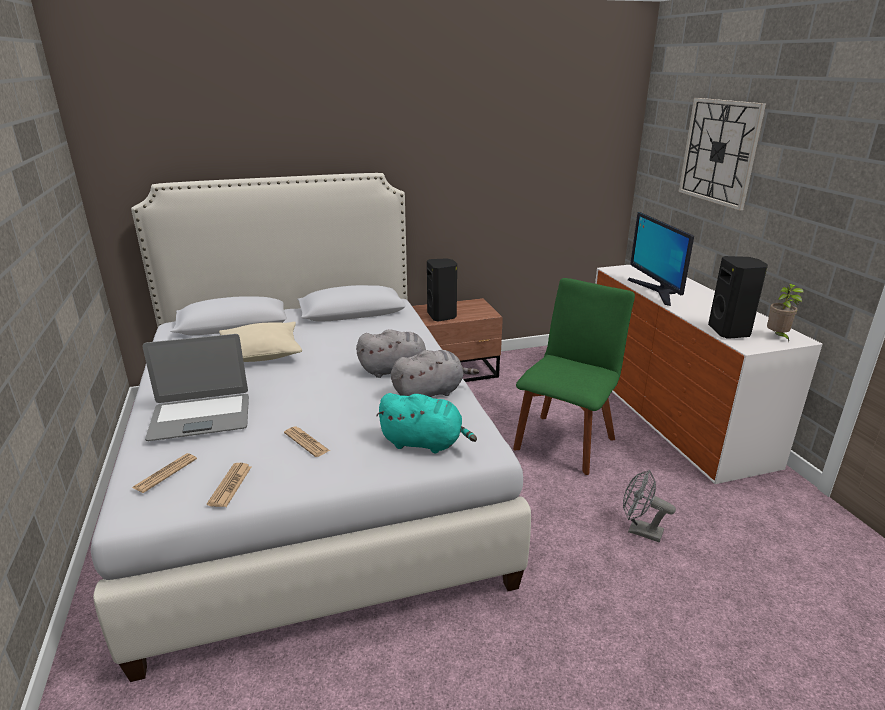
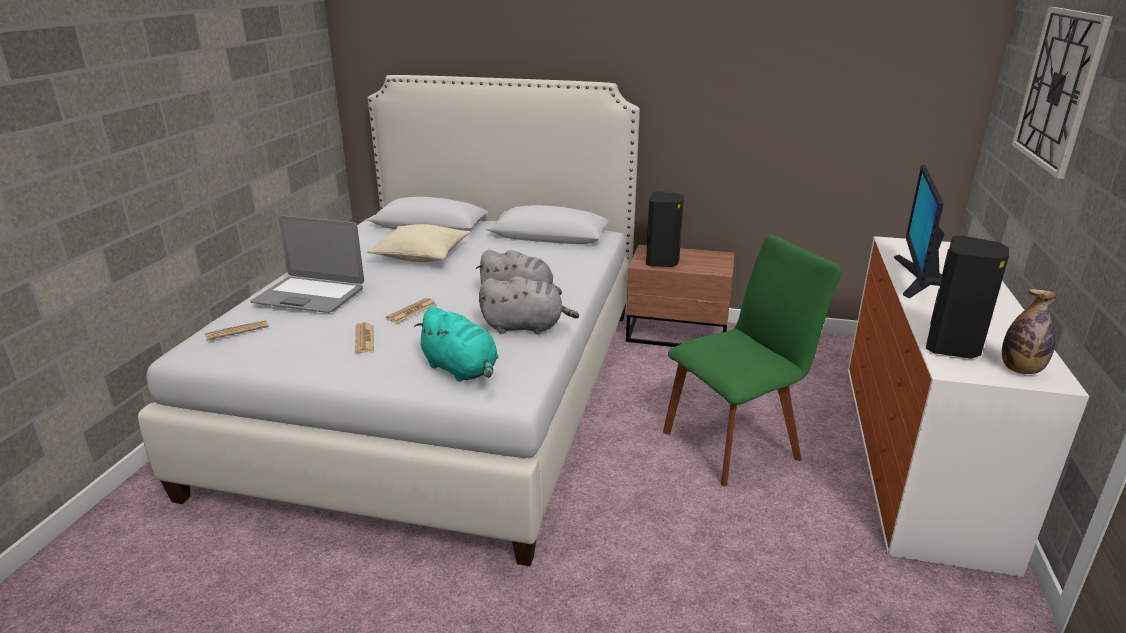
camera: 30 degrees right, 0 degrees up
newspaper [207,463,251,507] -> newspaper moved to [386,298,436,323]
grey fan [623,470,676,543] -> none
potted plant [767,284,804,342] -> bottle [1002,289,1057,374]

